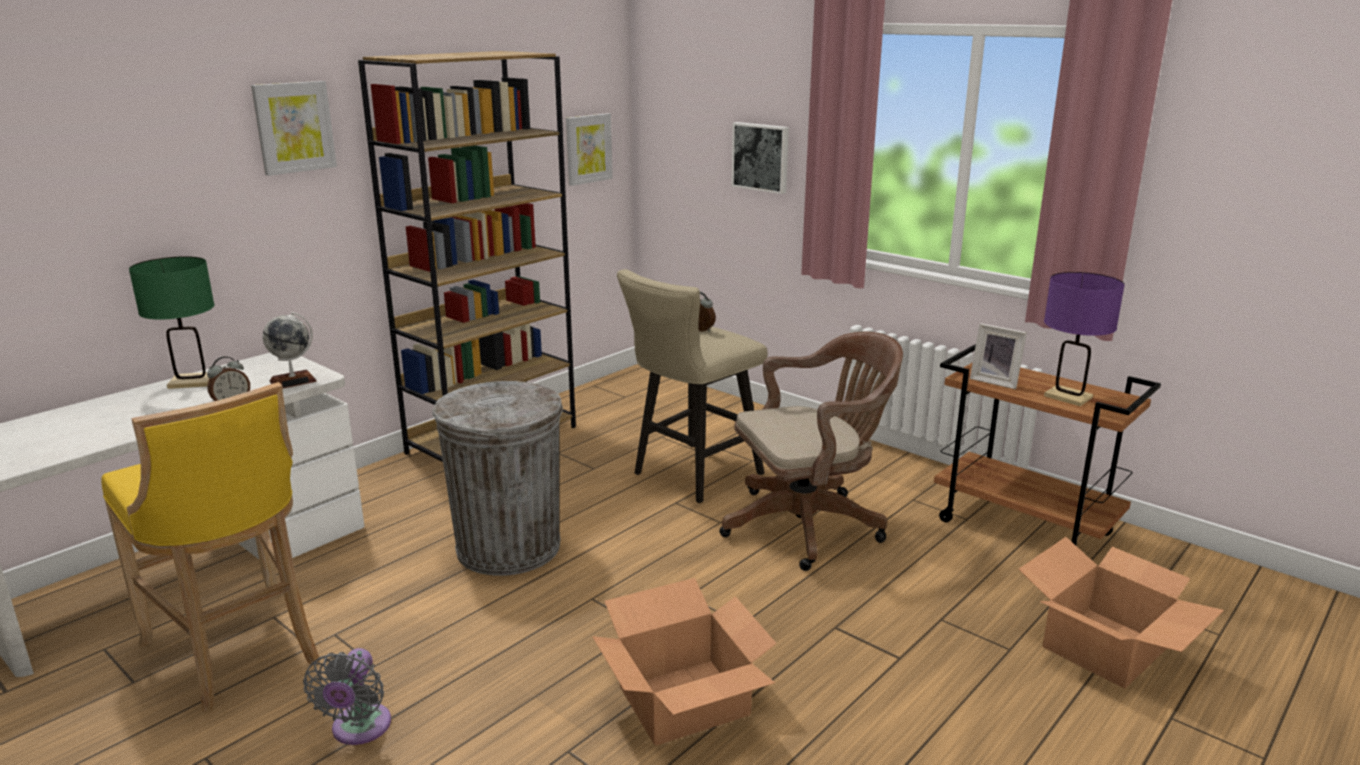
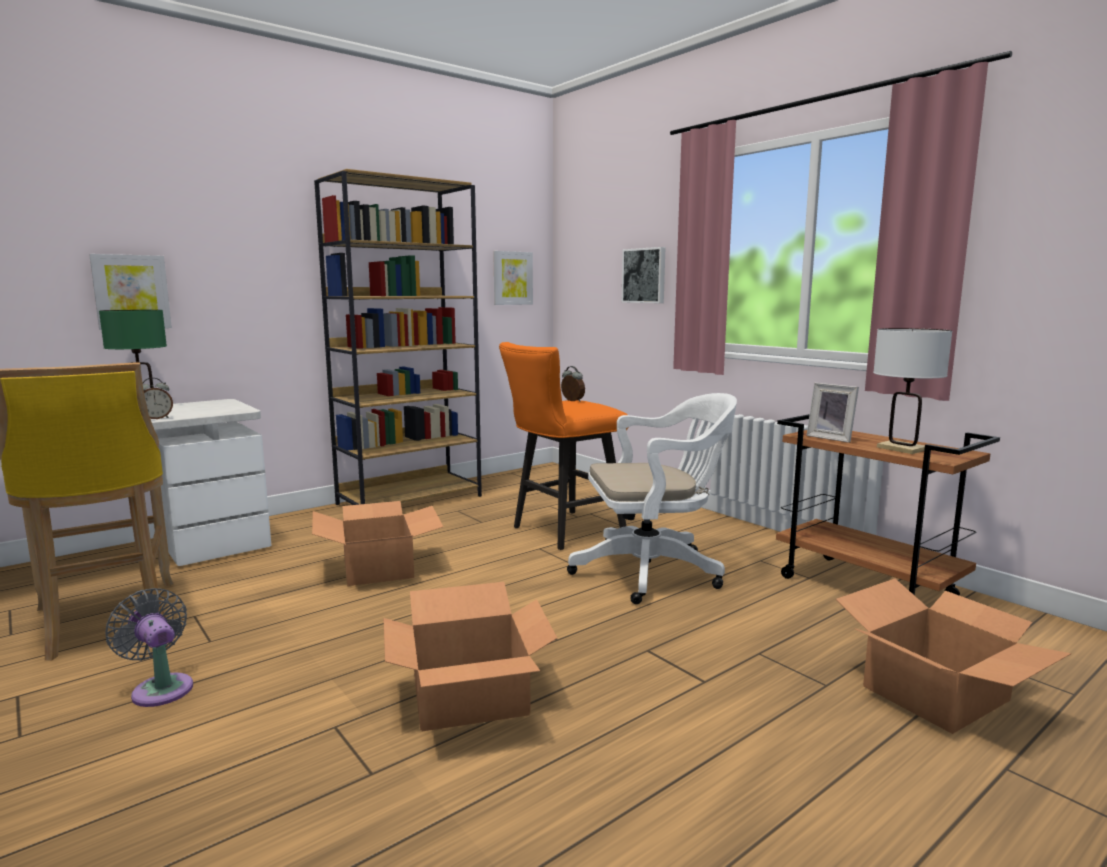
camera: 10 degrees right, 10 degrees down
picture [251,81,337,176] -> picture moved to [89,254,172,330]
globe [262,312,317,388] -> none
grey fan [303,648,391,745] -> grey fan turned 120 degrees clockwise [105,588,193,707]
grey trash can [432,381,563,576] -> cardboard box [312,501,443,586]
beige stool [617,269,768,503] -> orange stool [499,342,628,550]
brown office chair [719,332,903,571] -> white office chair [567,393,737,604]
purple table lamp [1044,272,1125,406] -> white table lamp [873,328,952,454]

